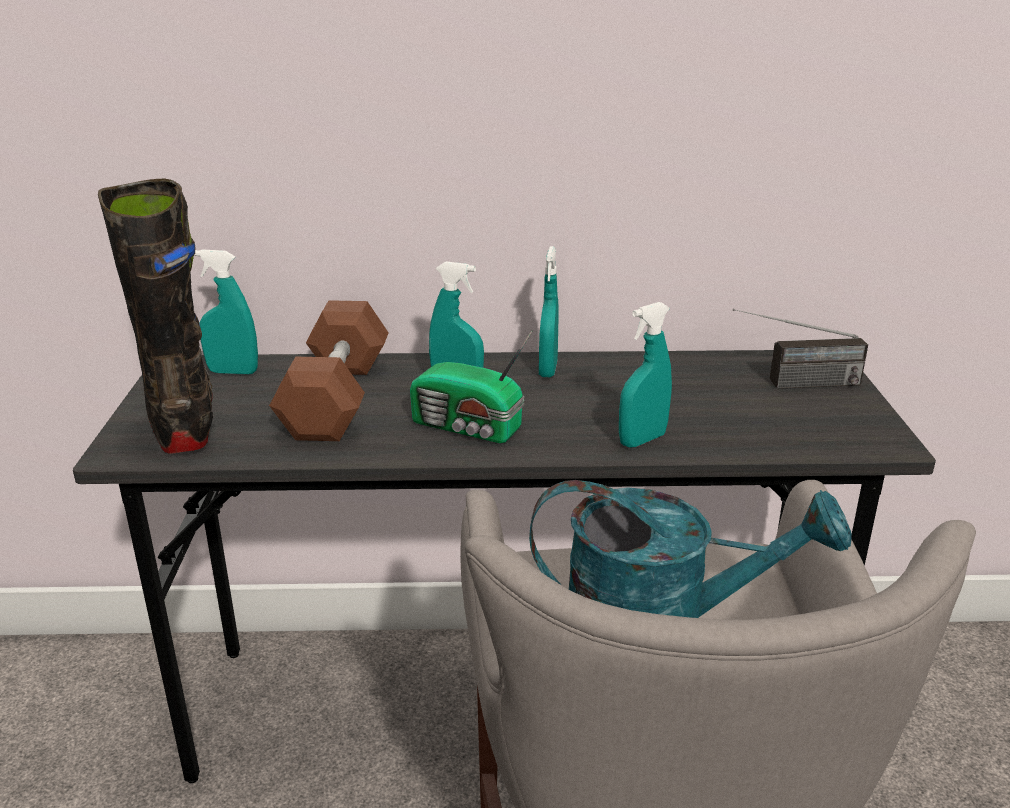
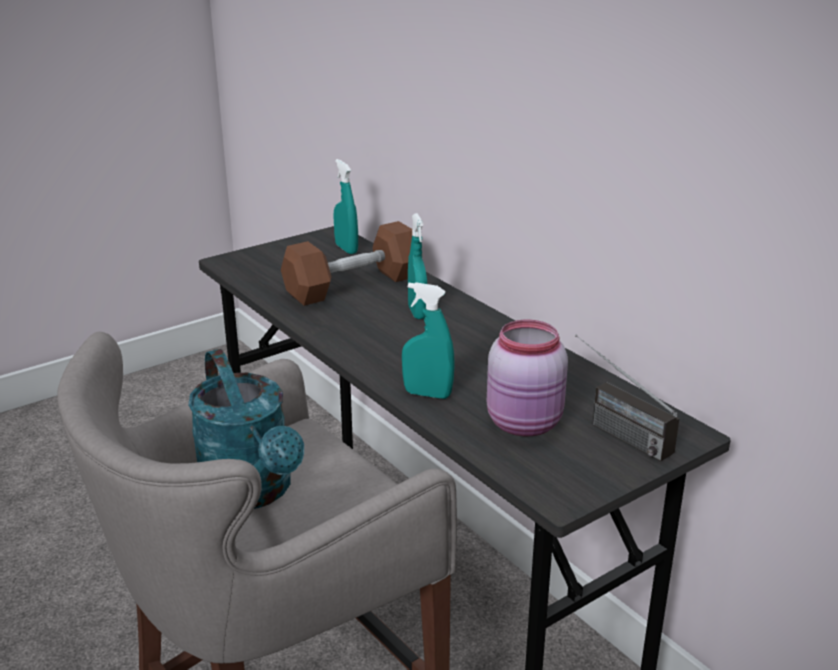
camera: 55 degrees right, 0 degrees up
black boot [98,179,213,454] -> none
radio [410,331,532,443] -> none
turquoise spray bottle [539,246,559,377] -> none
none -> pink jar [487,320,568,436]

